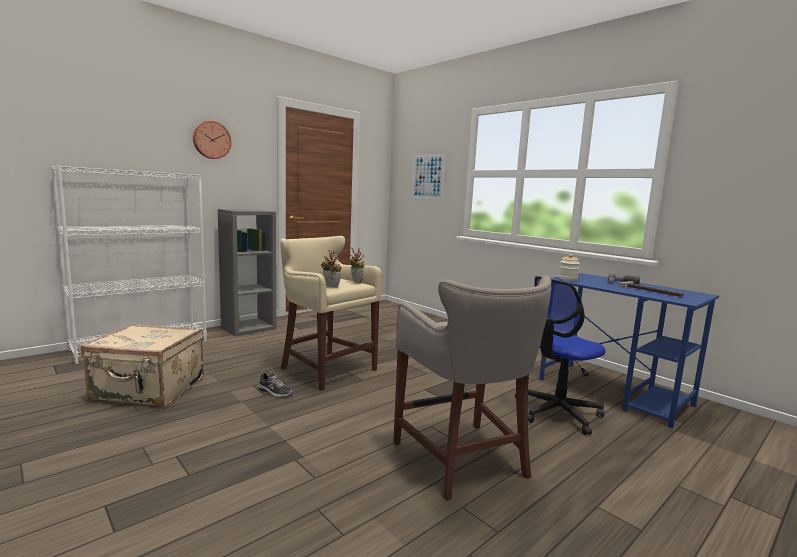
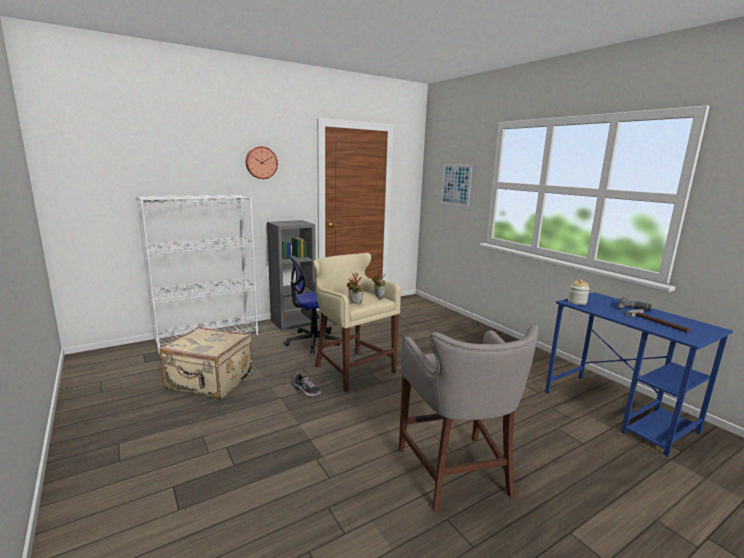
camera: 10 degrees right, 5 degrees up
office chair [515,276,605,435] -> office chair moved to [284,255,340,354]

